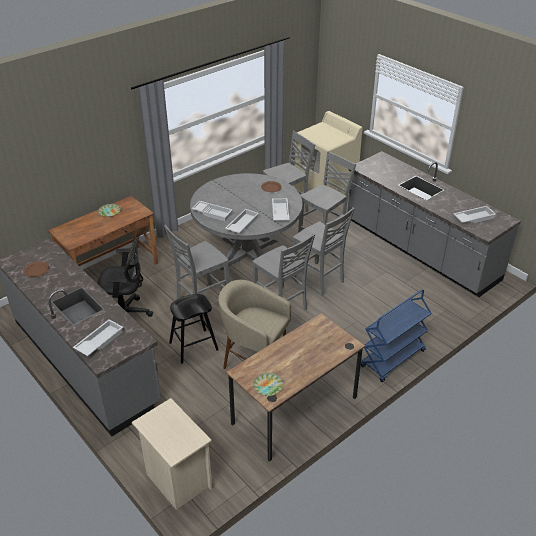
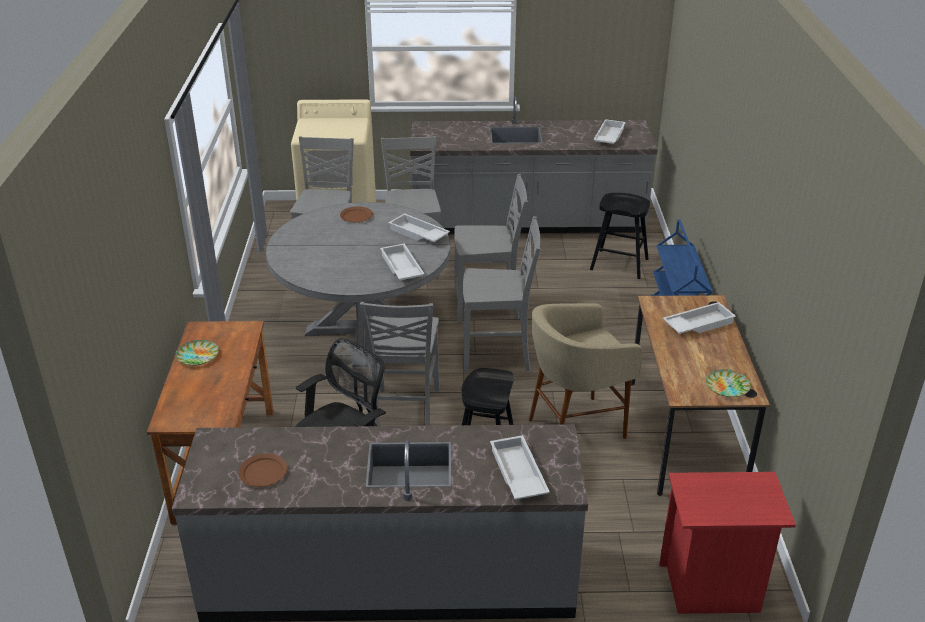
camera: 50 degrees left, 5 degrees down
beige nightstand [132,398,213,510] -> red nightstand [659,472,796,614]
white tray [192,201,233,221] -> white tray moved to [663,302,736,334]
none -> black stool [590,193,650,279]

